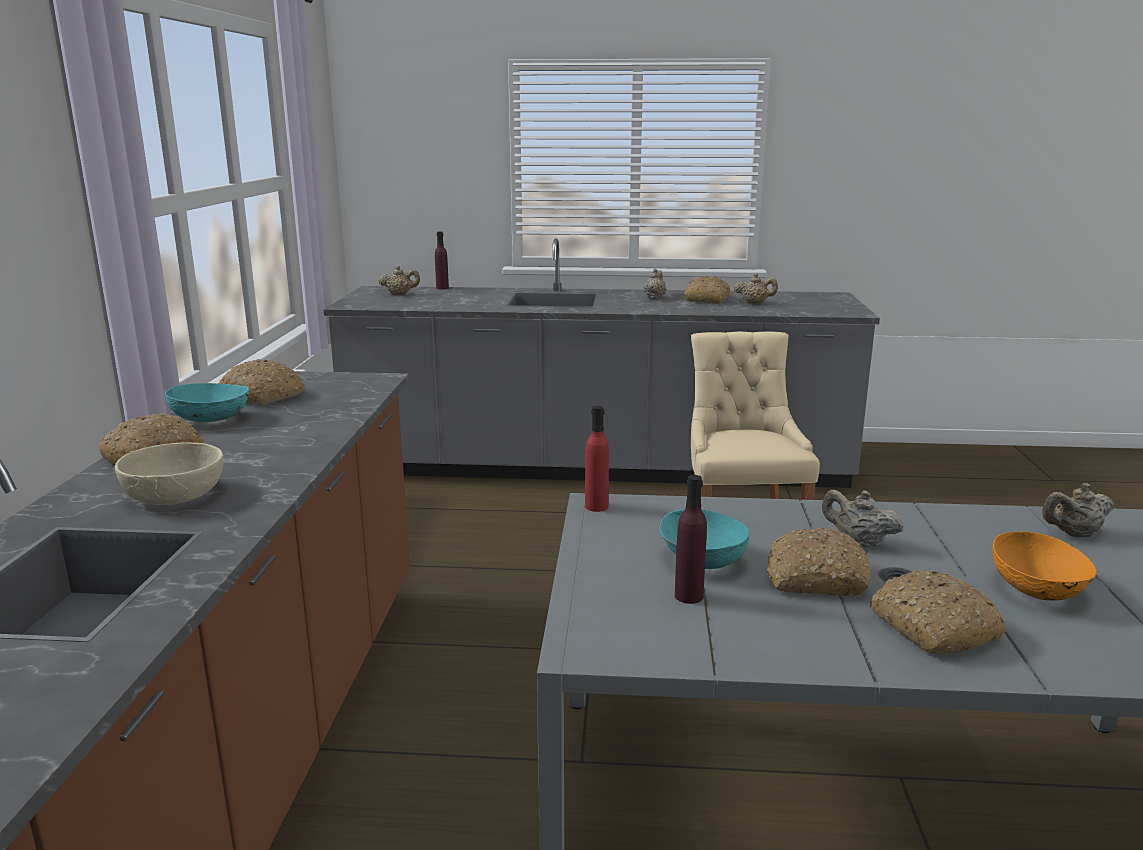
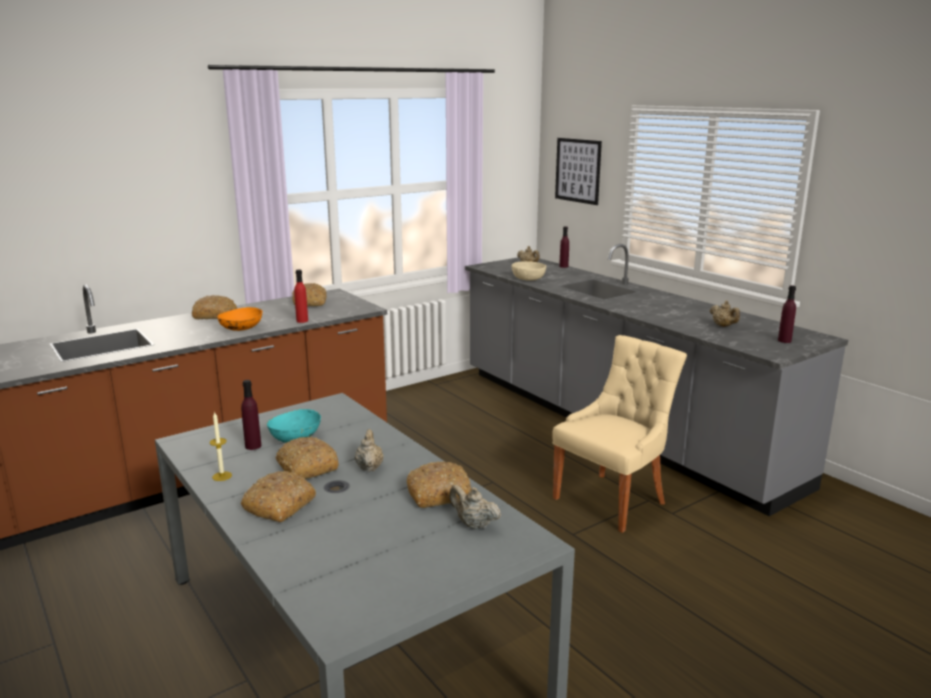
camera: 50 degrees right, 0 degrees up
beige bowl [115,442,223,505] -> beige bowl moved to [512,261,546,281]
turquoise bowl [165,383,249,422] -> none
red bottle [585,406,609,512] -> red bottle moved to [294,270,308,323]
beige teapot [644,268,666,299] -> none
bread [684,276,730,303] -> bread moved to [407,461,471,508]
orange bowl [993,532,1097,601] -> orange bowl moved to [217,307,263,331]
none -> candle [210,411,232,481]
none -> picture [555,138,602,205]
none -> purple bottle [778,286,796,343]

